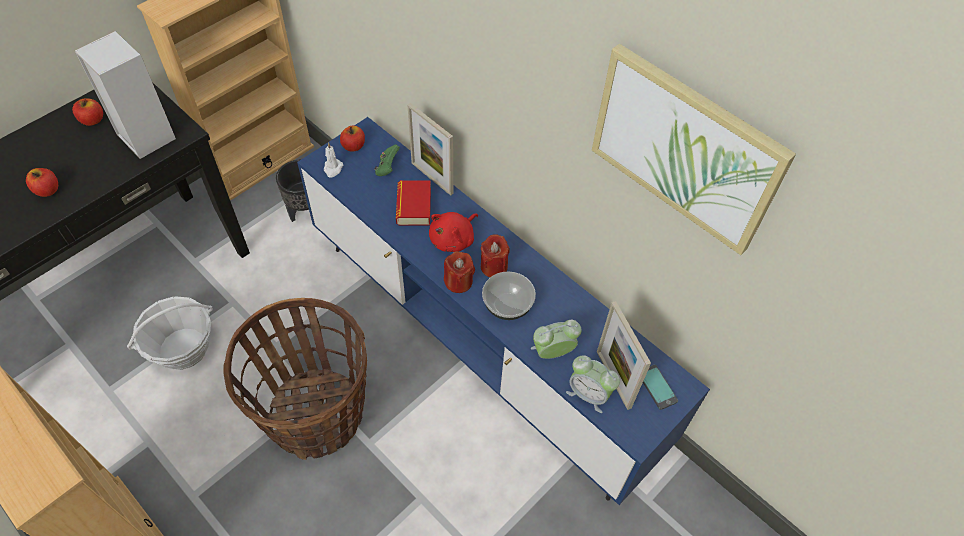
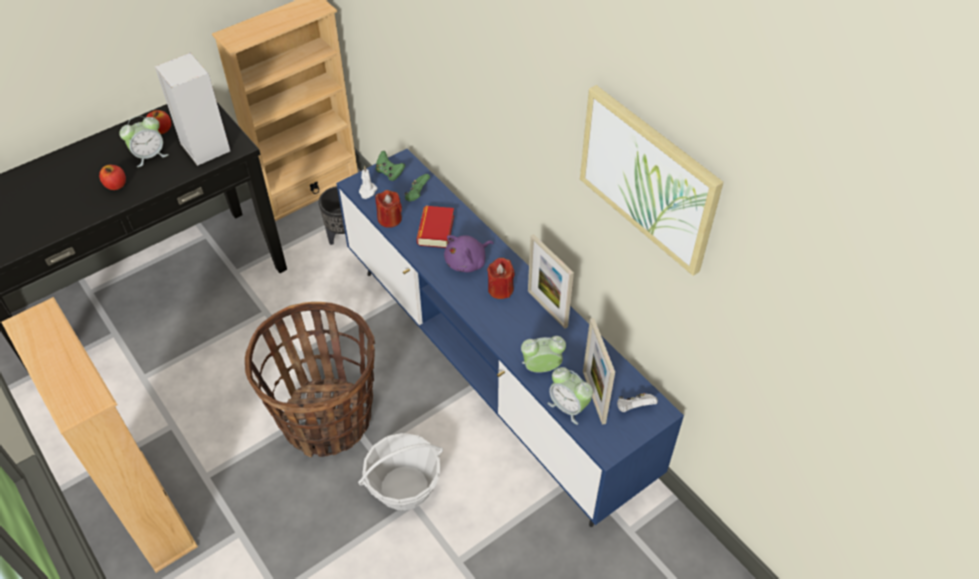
camera: 10 degrees right, 5 degrees down
basket [127,296,213,370] -> basket moved to [358,433,443,511]
apple [340,126,365,151] -> green game controller [376,151,405,181]
picture frame [407,103,453,195] -> picture frame moved to [528,234,574,329]
red plush toy [429,212,478,252] -> purple plush toy [444,235,493,272]
red candle [444,251,475,293] -> red candle moved to [375,190,402,228]
bowl [482,271,536,320] -> none
phone [643,365,678,410] -> white game controller [617,393,658,412]
none -> alarm clock [119,116,169,167]

